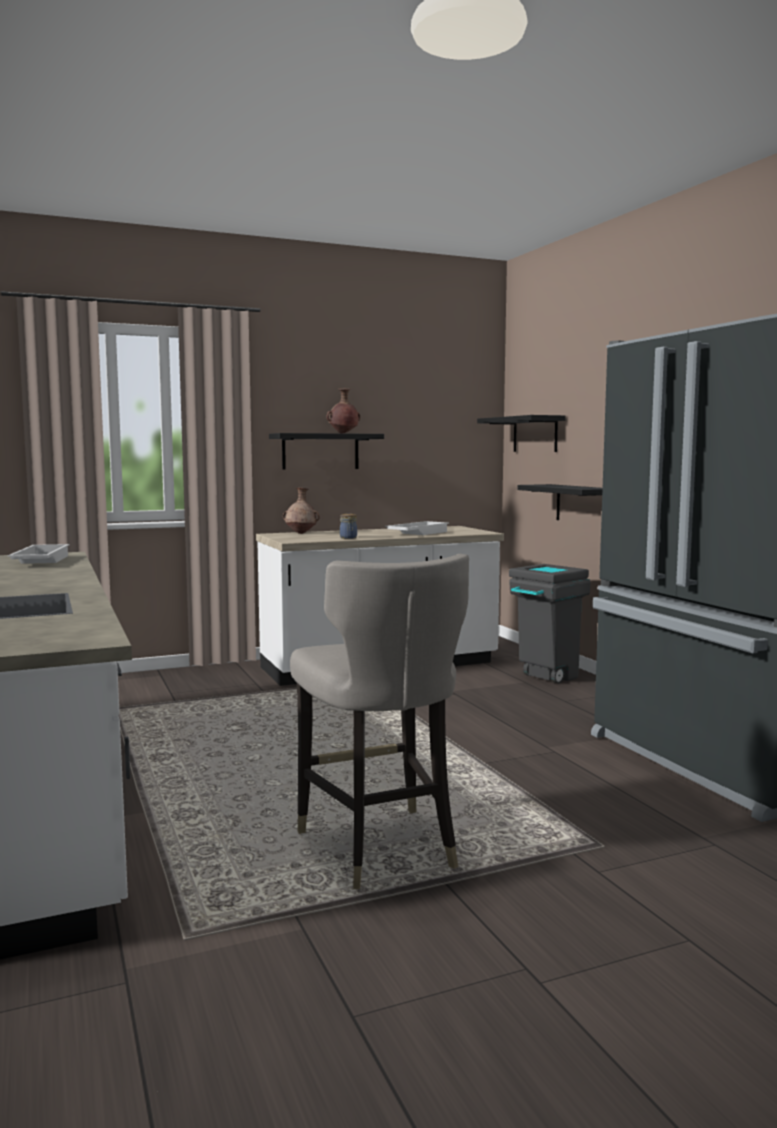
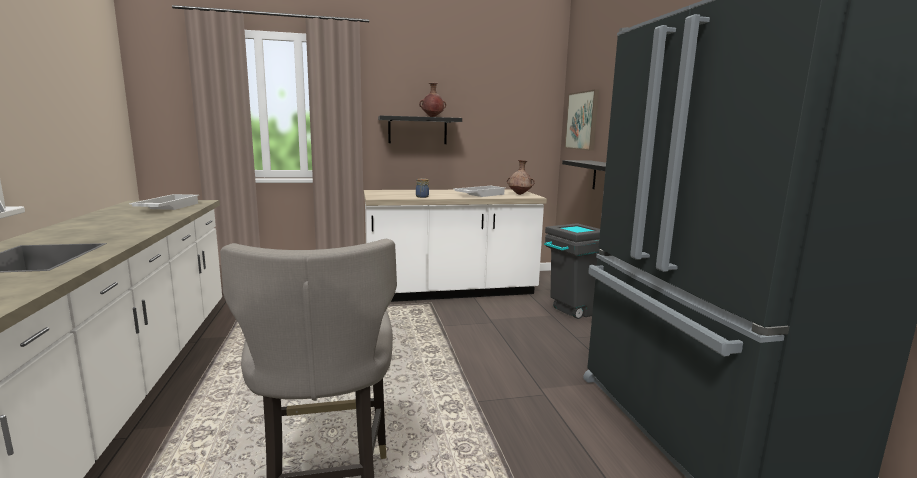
camera: 10 degrees right, 5 degrees up
brown vase [283,488,320,534] -> brown vase moved to [507,160,535,195]
black shelf [477,415,566,452] -> picture [565,89,599,151]

